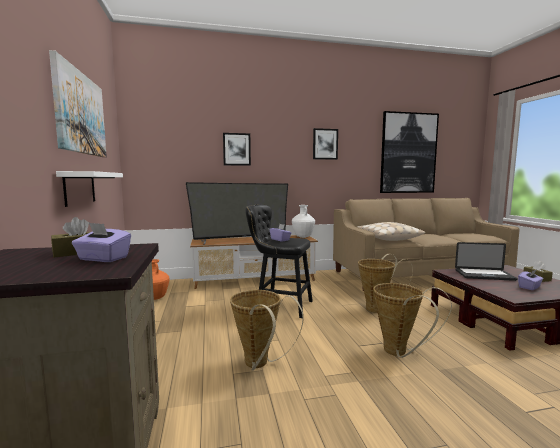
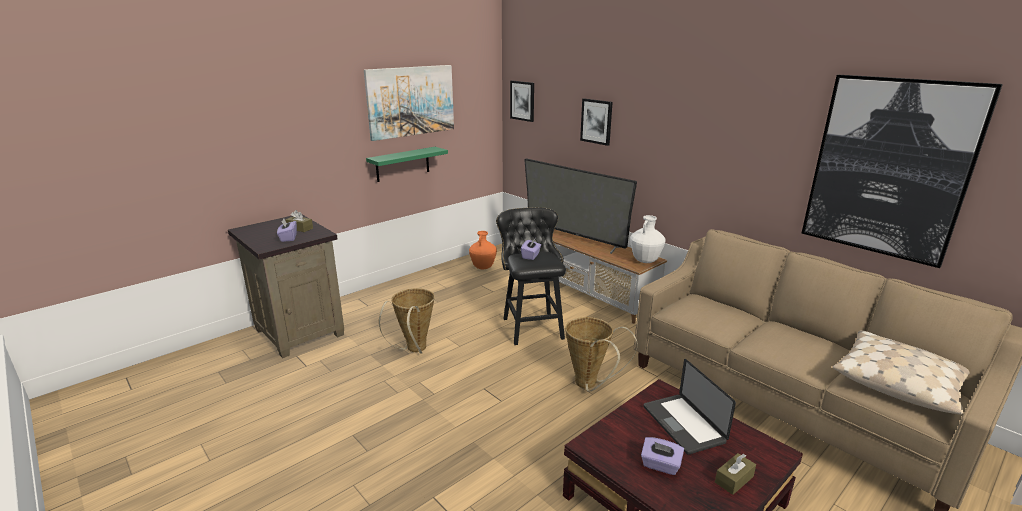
camera: 60 degrees right, 15 degrees up
white shelf [56,171,123,207] -> green shelf [366,147,448,182]
picture [313,128,338,160] -> picture moved to [510,81,534,122]
beige pillow [357,222,425,241] -> beige pillow moved to [833,330,970,415]
basket [373,283,452,358] -> none

